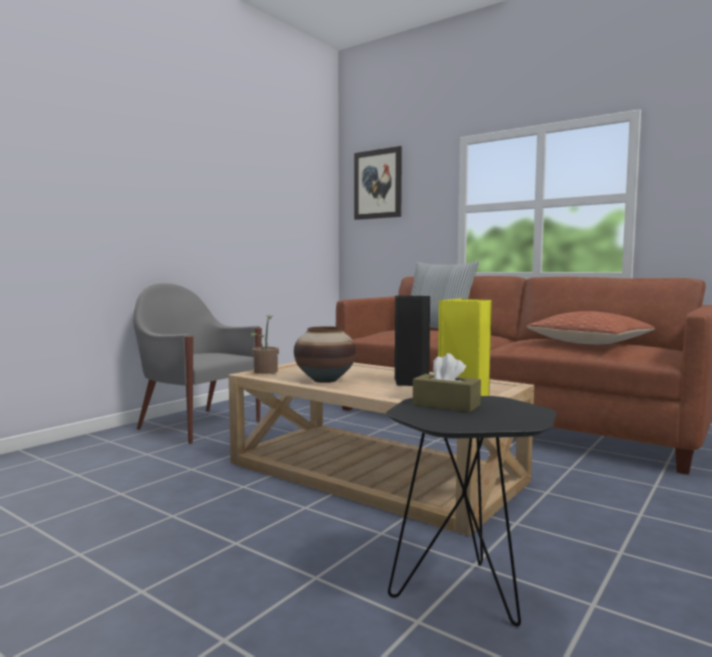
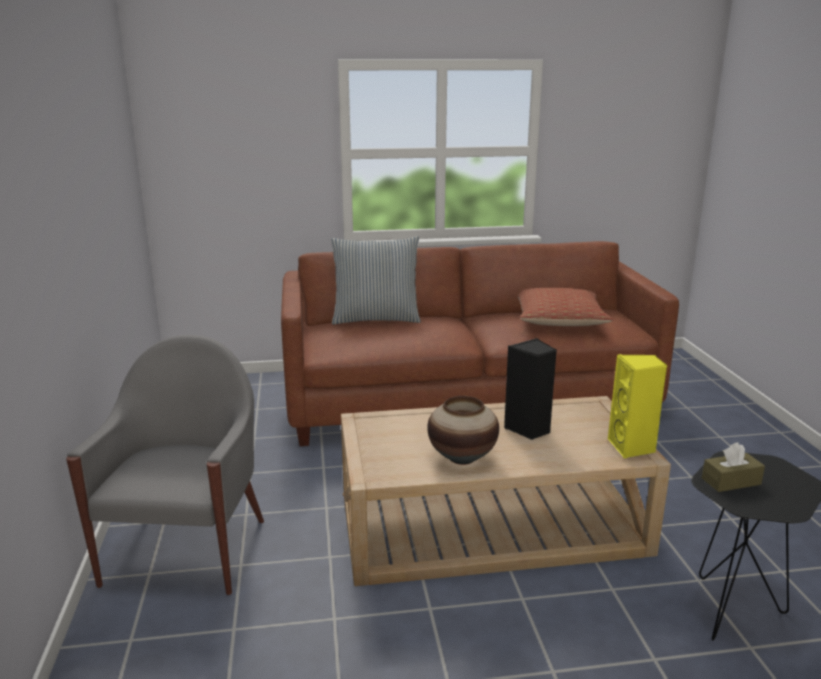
camera: 45 degrees left, 15 degrees up
grey armchair [133,283,262,444] -> grey armchair turned 105 degrees clockwise [66,335,264,595]
potted plant [251,315,279,374] -> none
picture [354,146,402,220] -> none

